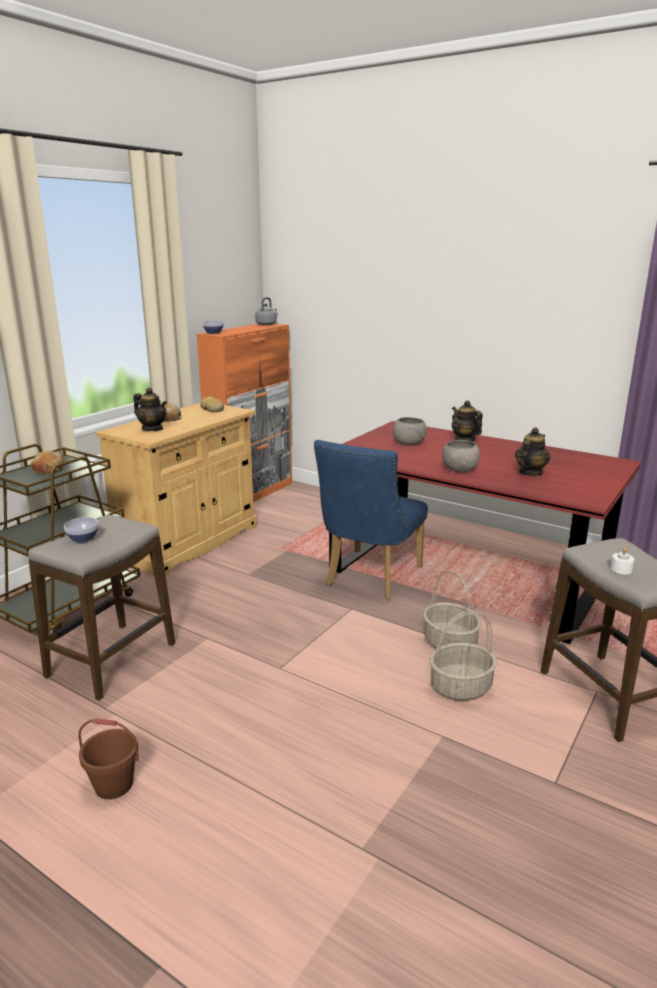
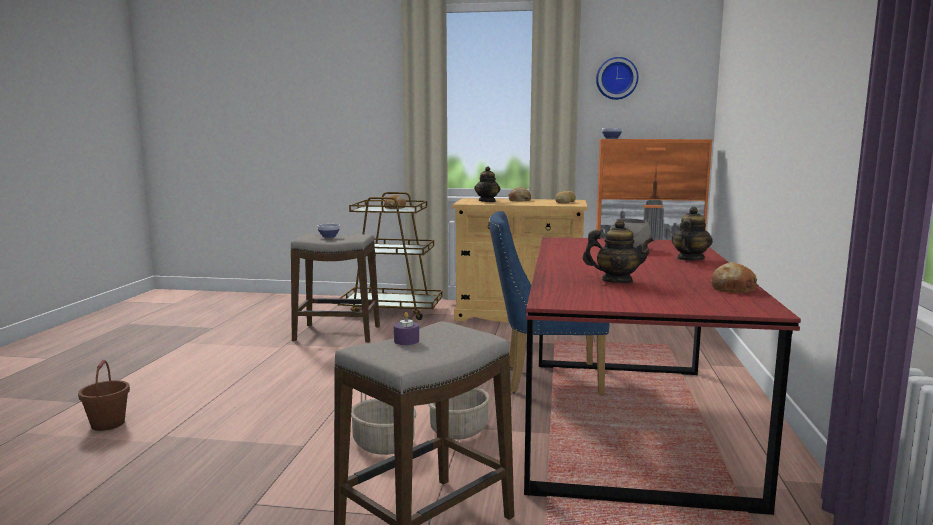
camera: 65 degrees right, 10 degrees down
brown bucket [78,718,139,799] -> brown bucket moved to [78,360,130,431]
grey kettle [255,297,277,325] -> none
grey bowl [442,440,480,473] -> none
white candle [610,547,634,574] -> purple candle [394,312,419,345]
none -> wall clock [596,57,638,100]
none -> bread [711,262,759,293]

